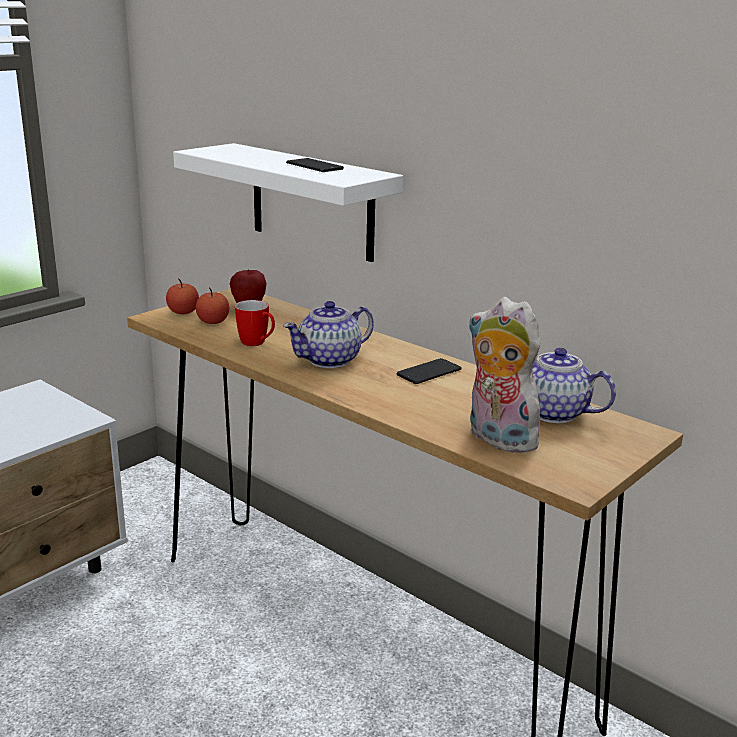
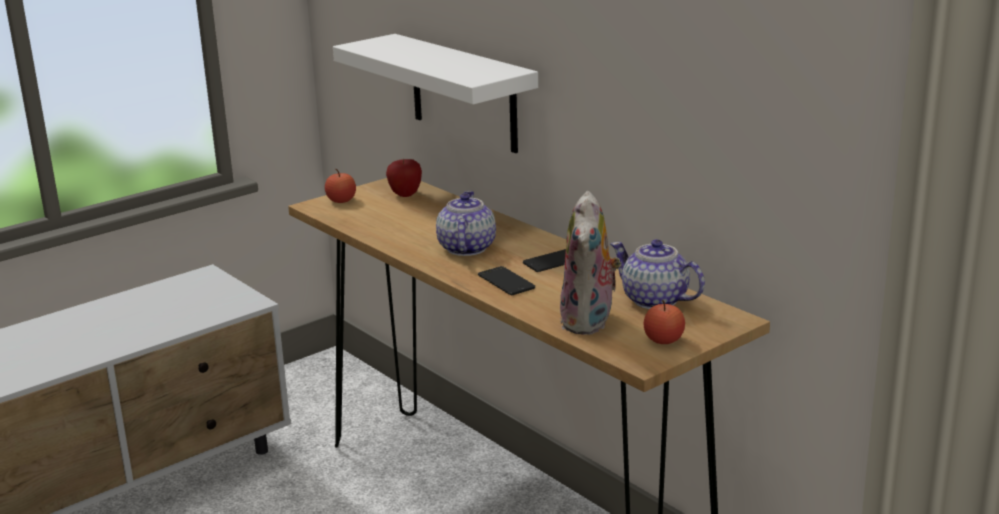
camera: 10 degrees right, 0 degrees up
apple [196,287,229,324] -> apple moved to [644,300,685,344]
mug [235,300,275,346] -> none
teapot [283,301,374,368] -> teapot turned 120 degrees clockwise [436,191,496,256]
phone [286,158,344,172] -> phone moved to [478,266,535,295]
plush toy [468,297,542,453] -> plush toy turned 135 degrees counterclockwise [560,191,622,335]

